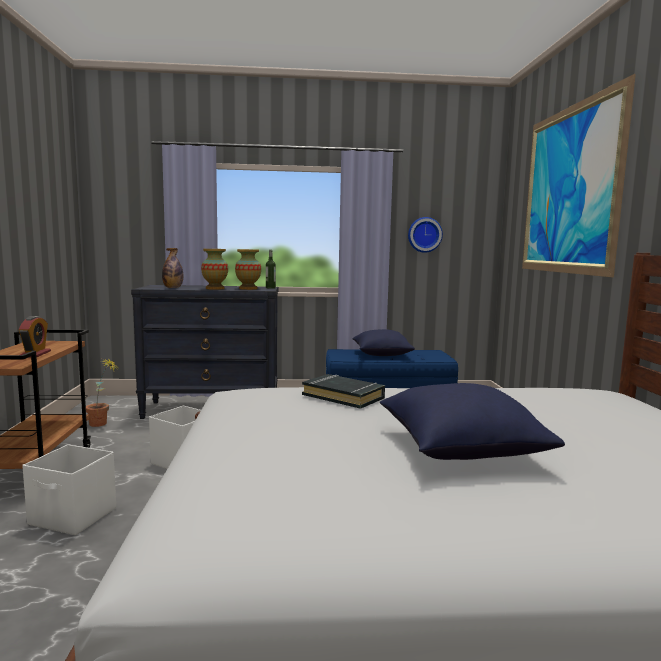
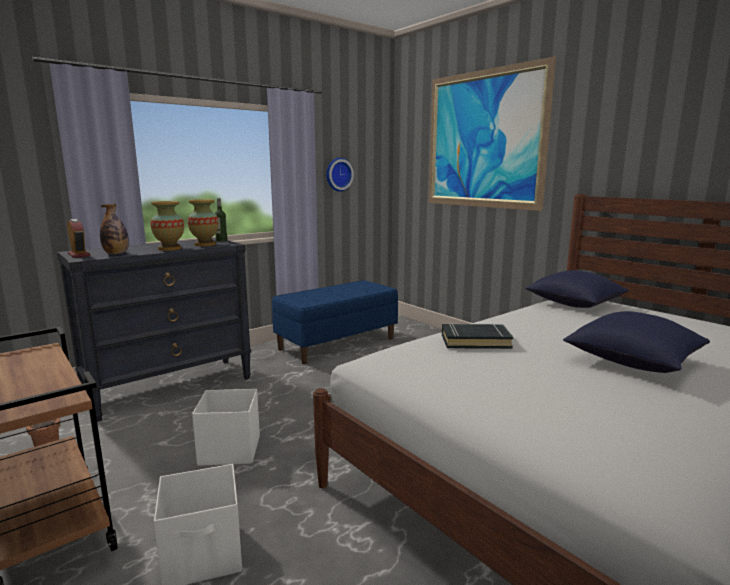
camera: 35 degrees left, 5 degrees up
alarm clock [19,316,51,357] -> alarm clock moved to [67,219,90,258]
blue pillow [352,329,415,356] -> blue pillow moved to [525,270,629,308]

